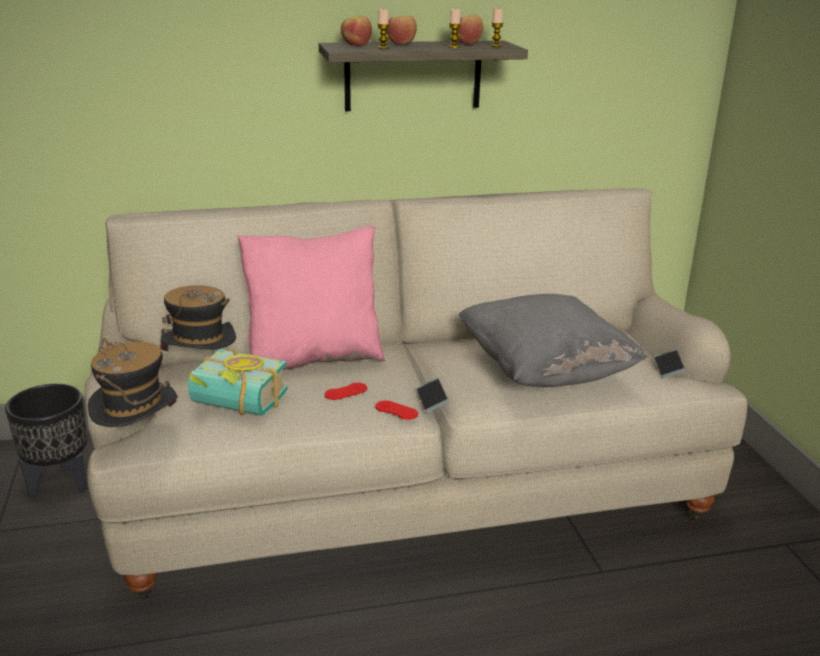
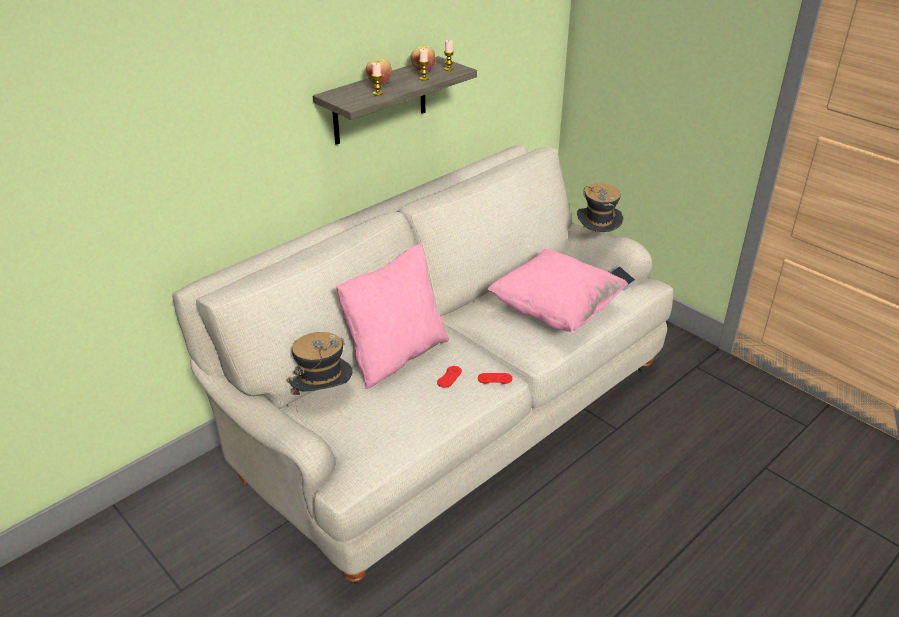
camera: 30 degrees left, 10 degrees up
black planter [5,384,88,498] -> none
hat [88,338,178,427] -> hat moved to [577,183,623,232]
book [187,349,288,416] -> none
apple [341,15,372,46] -> none
phone [416,378,449,413] -> none
grey pillow [459,294,648,387] -> pink pillow [487,249,628,332]

